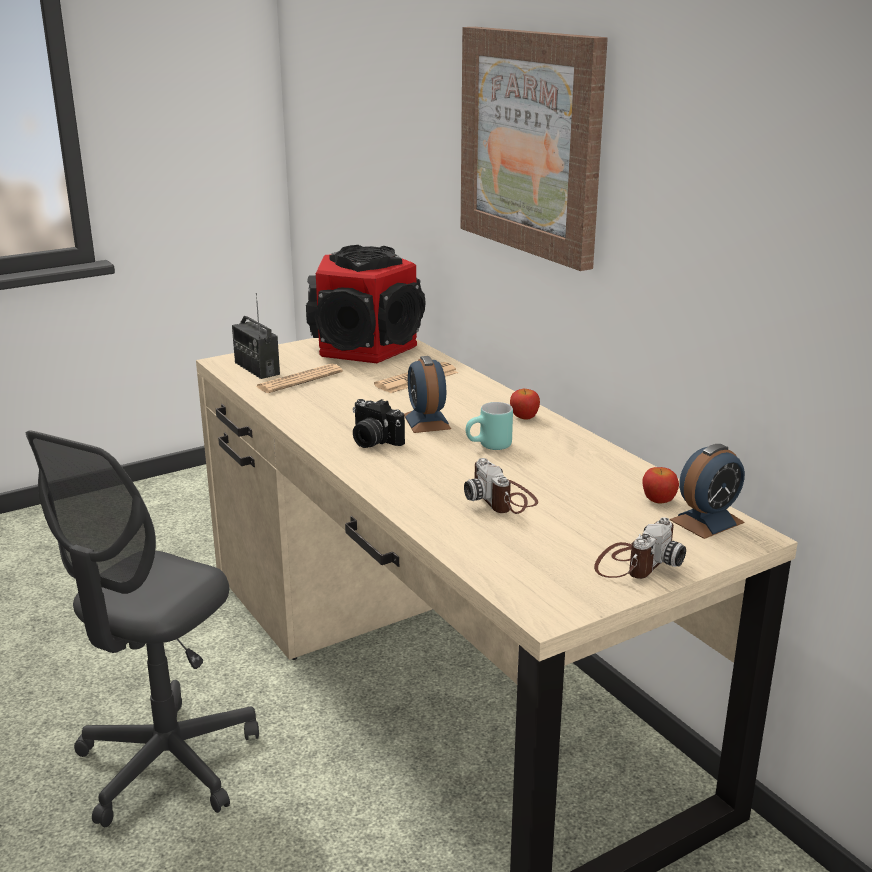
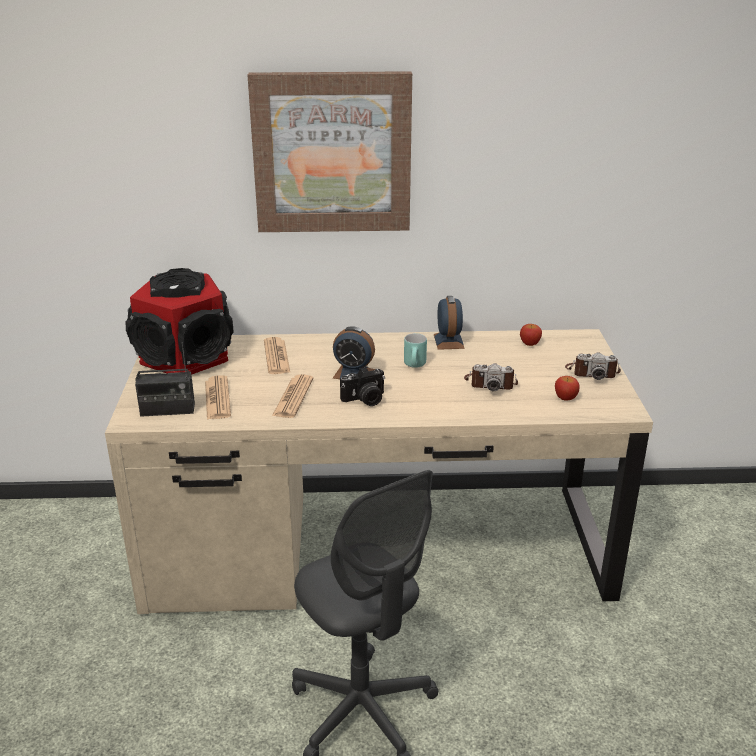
camera: 60 degrees left, 5 degrees up
apple [510,389,540,420] -> apple moved to [555,376,580,401]
camera [594,517,686,579] -> camera turned 120 degrees clockwise [565,352,621,380]
alarm clock [670,444,745,539] -> alarm clock moved to [434,296,465,350]
none -> newspaper [272,374,314,418]

